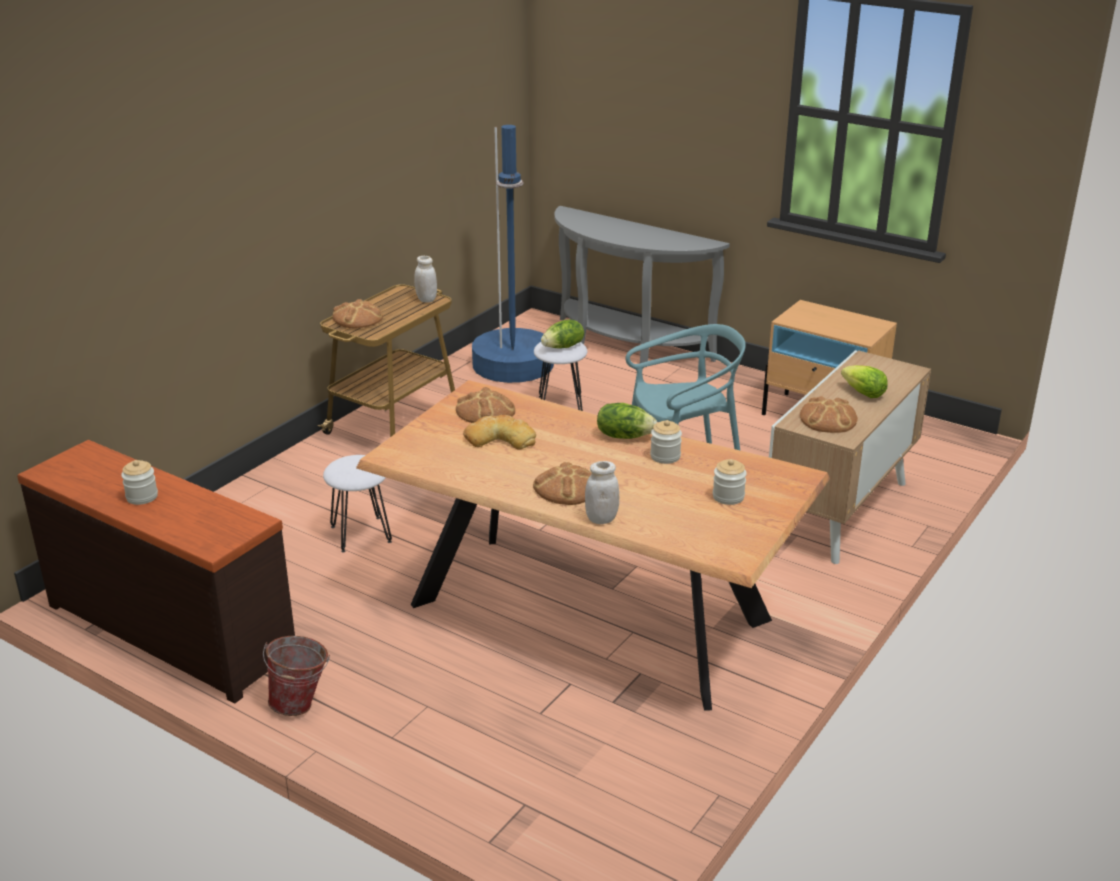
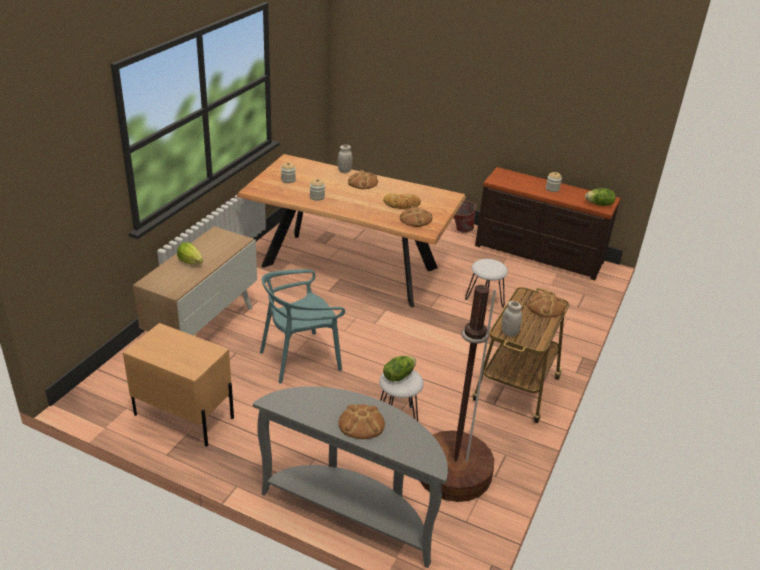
camera: 170 degrees right, 5 degrees up
blue floor lamp [472,125,554,383] -> brown floor lamp [420,285,496,502]
lettuce [597,403,657,439] -> lettuce moved to [585,188,616,206]
bread [800,397,858,433] -> bread moved to [339,404,385,439]

